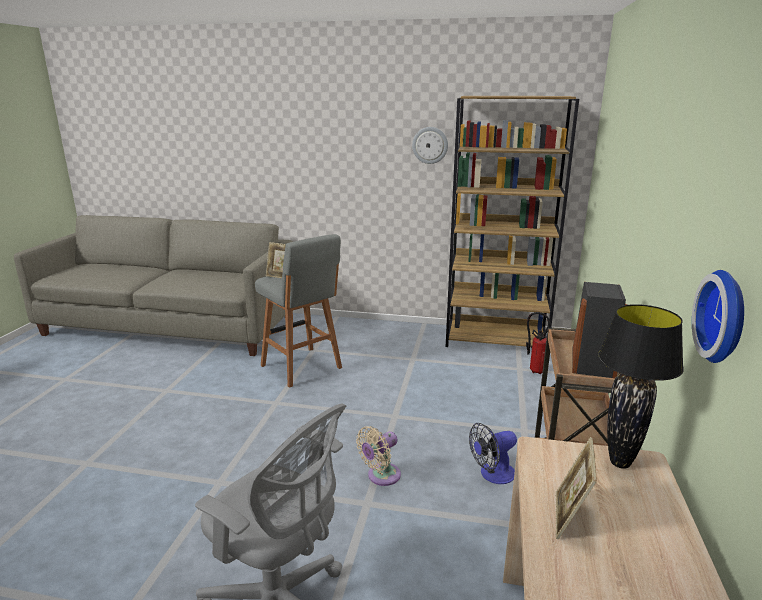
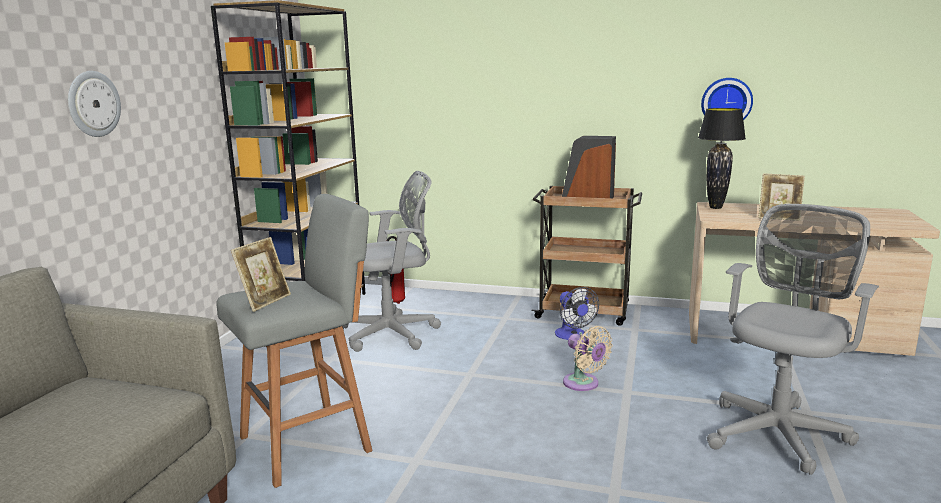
camera: 85 degrees left, 5 degrees down
wall clock [412,127,448,164] -> wall clock moved to [68,71,121,137]
none -> grey office chair [343,171,441,352]

